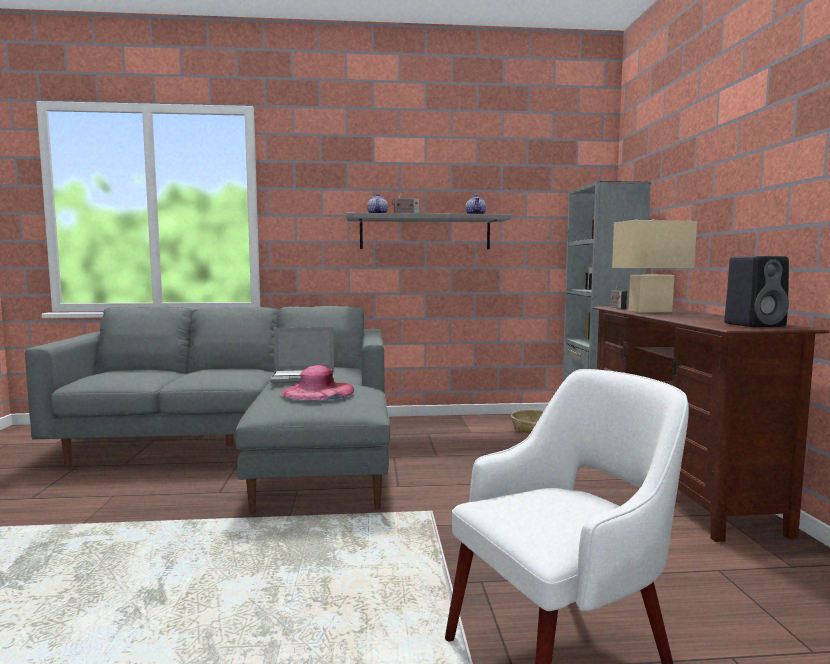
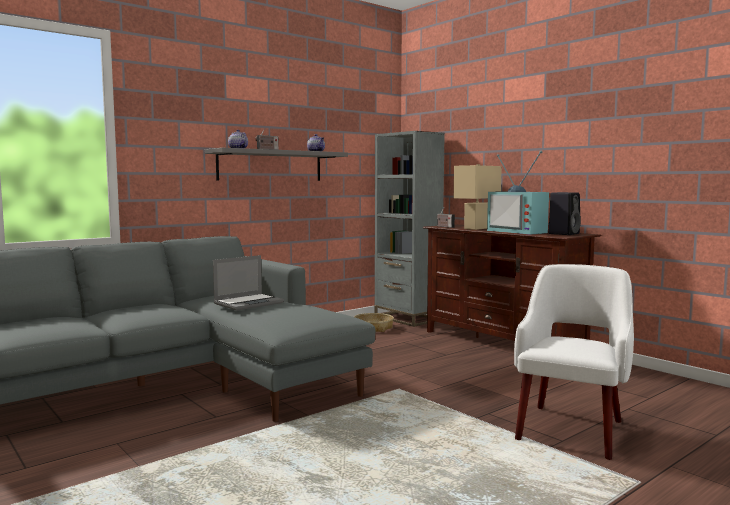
camera: 35 degrees left, 0 degrees up
pink hat [281,365,354,400] -> none
none -> television [487,151,549,235]

